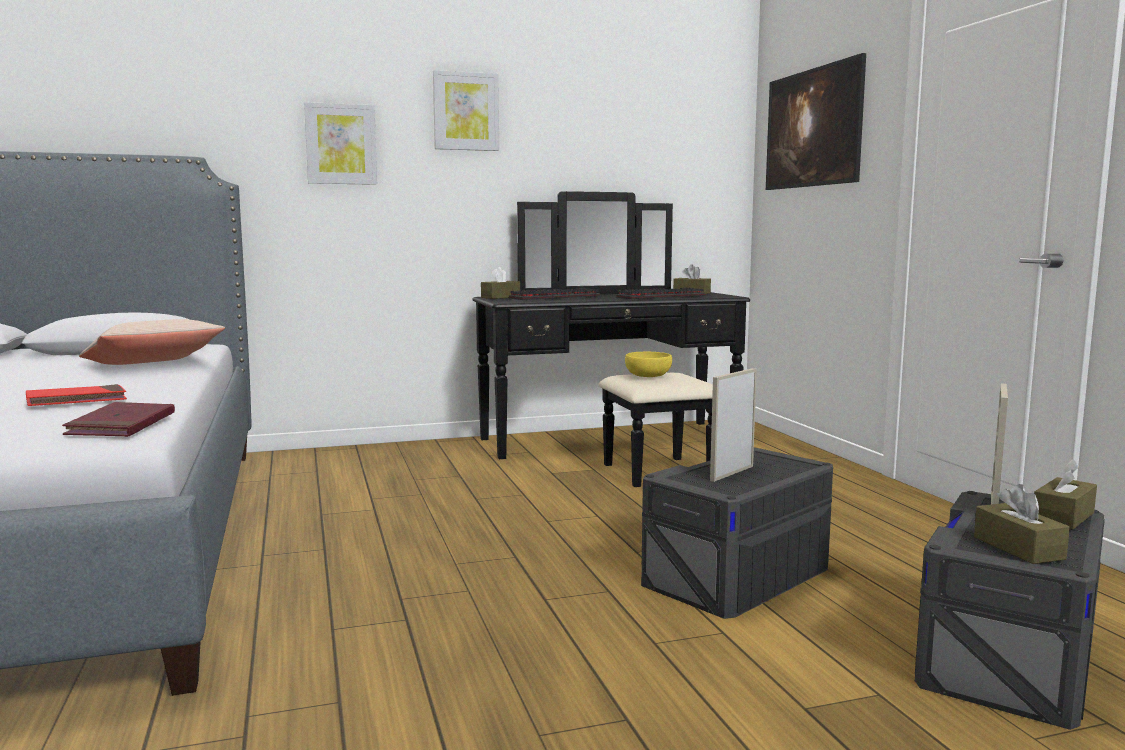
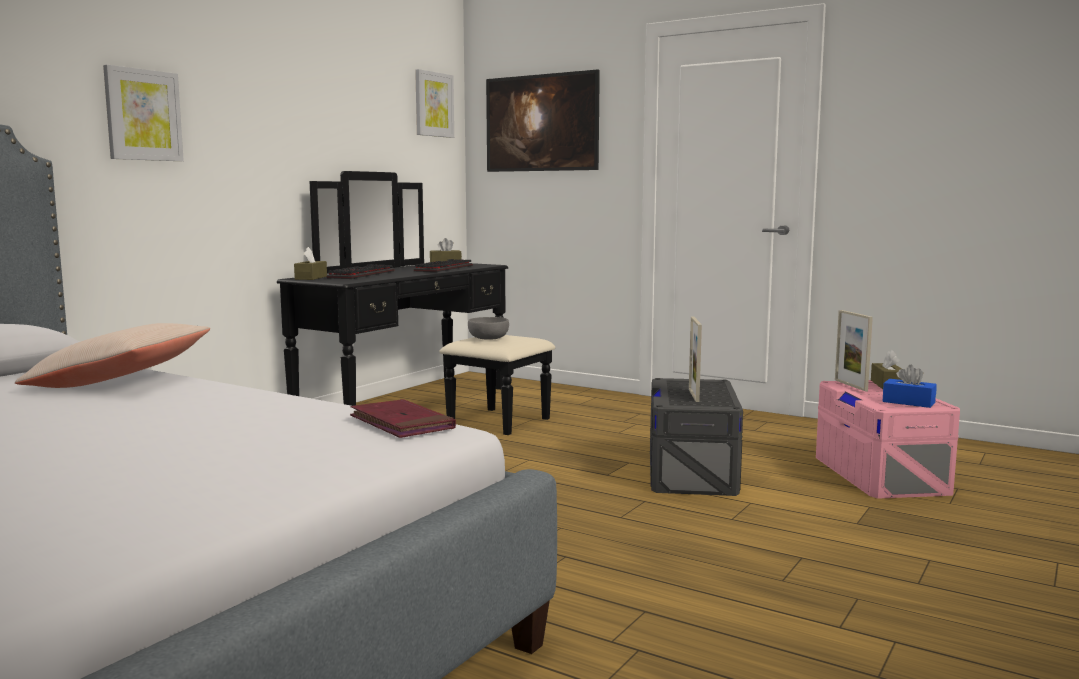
camera: 40 degrees left, 0 degrees up
red book [26,384,127,406] -> none
picture [433,70,499,151] -> picture moved to [415,69,454,138]
yellow bowl [625,352,672,377] -> grey bowl [468,317,509,340]
grey storage box [915,491,1105,730] -> pink storage box [816,380,960,499]
brown tissue box [974,484,1070,564] -> blue tissue box [883,365,937,408]

